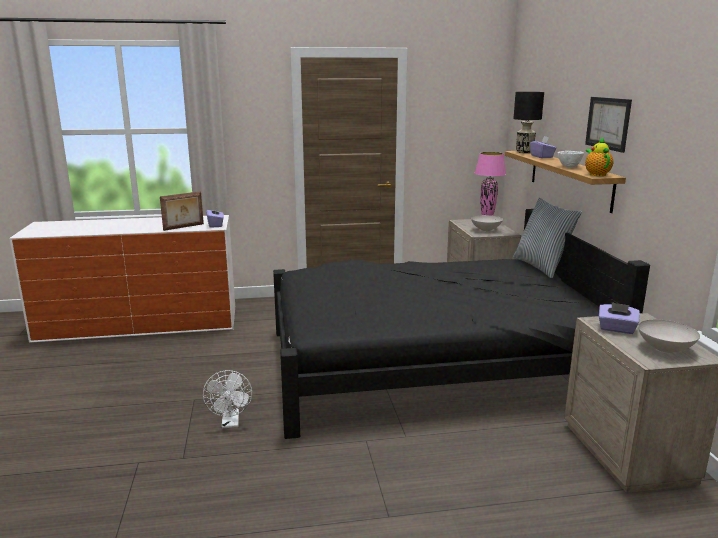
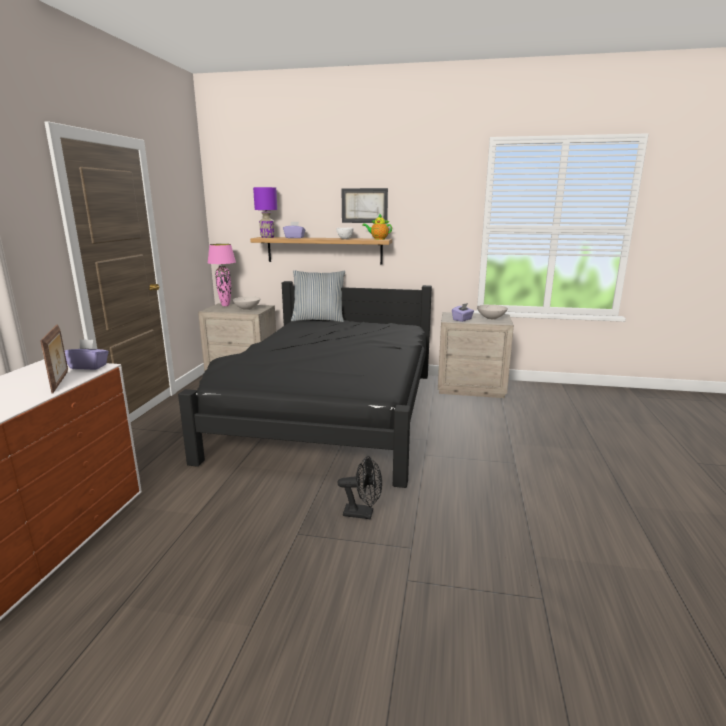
camera: 70 degrees left, 0 degrees up
white fan [203,370,252,428] -> black fan [337,456,382,519]
black table lamp [513,92,544,153] -> purple table lamp [253,187,277,238]

